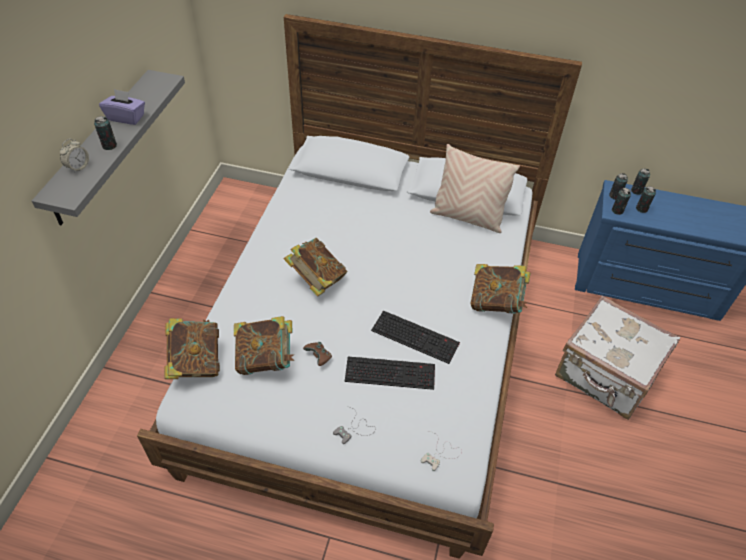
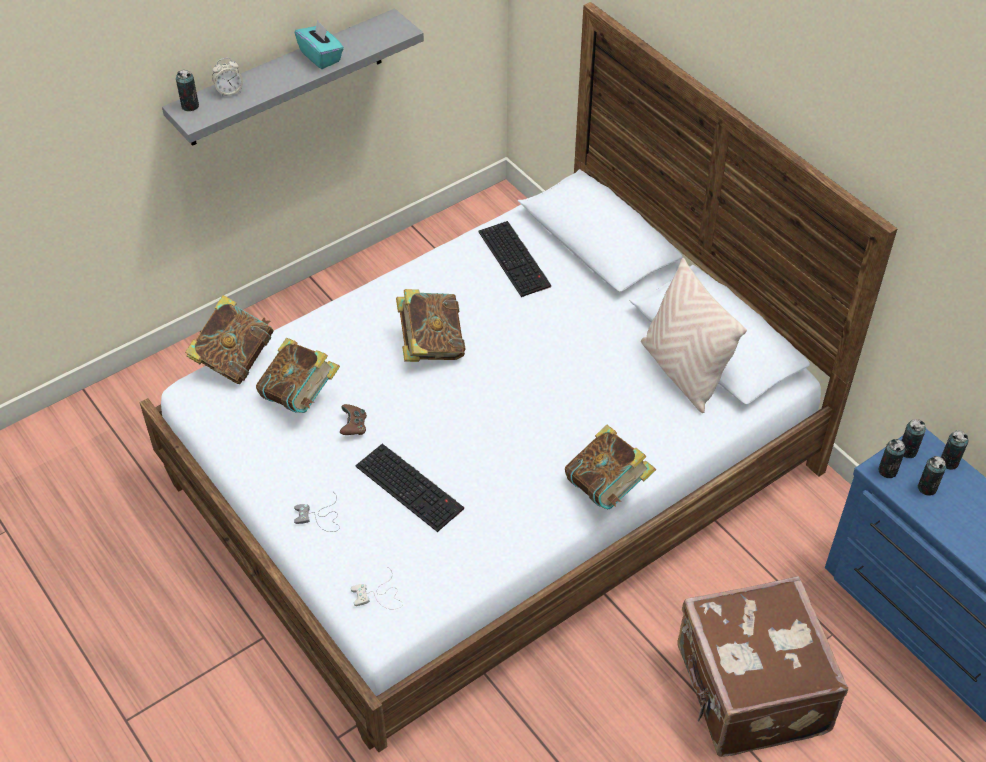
camera: 40 degrees right, 0 degrees up
can [94,116,117,150] -> can moved to [176,70,199,111]
purple tissue box [99,89,145,125] -> turquoise tissue box [295,20,344,69]
keyboard [371,311,460,364] -> keyboard moved to [478,221,551,297]
white suitcase [555,296,680,420] -> brown suitcase [677,576,848,757]

